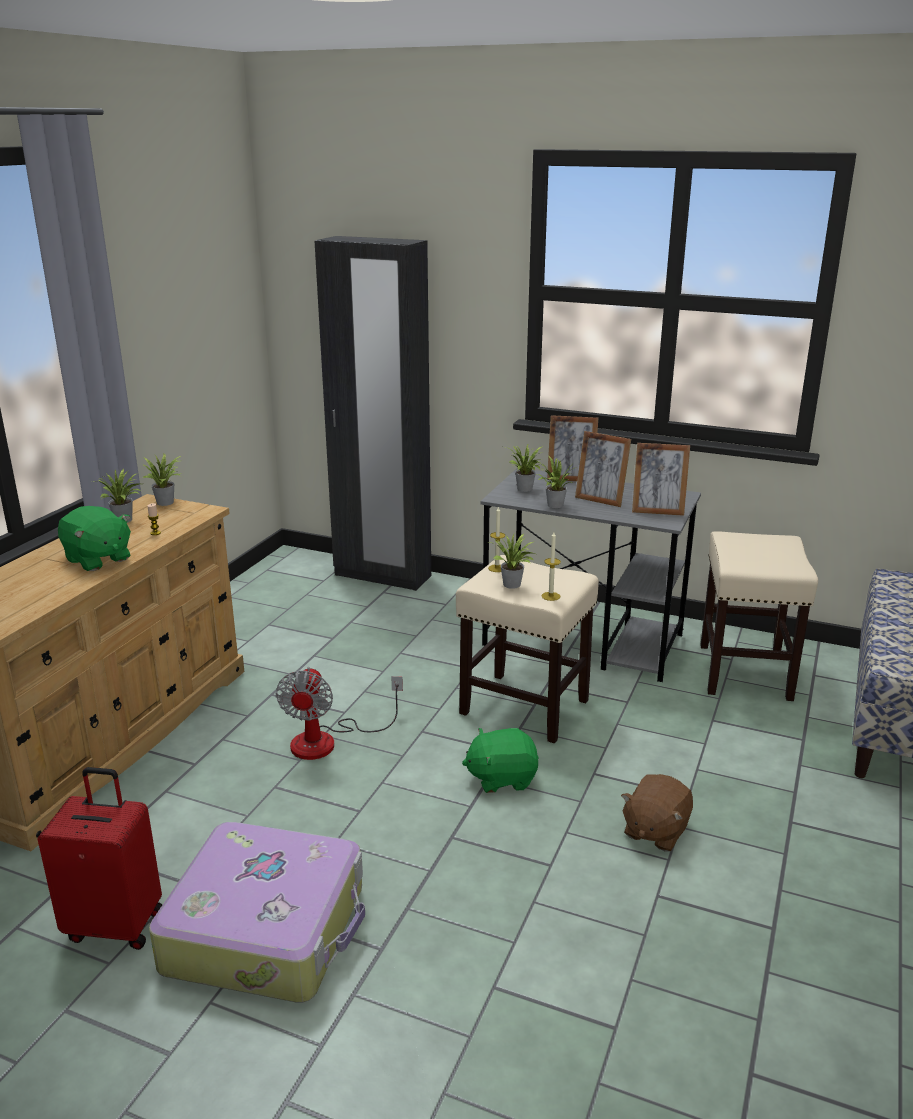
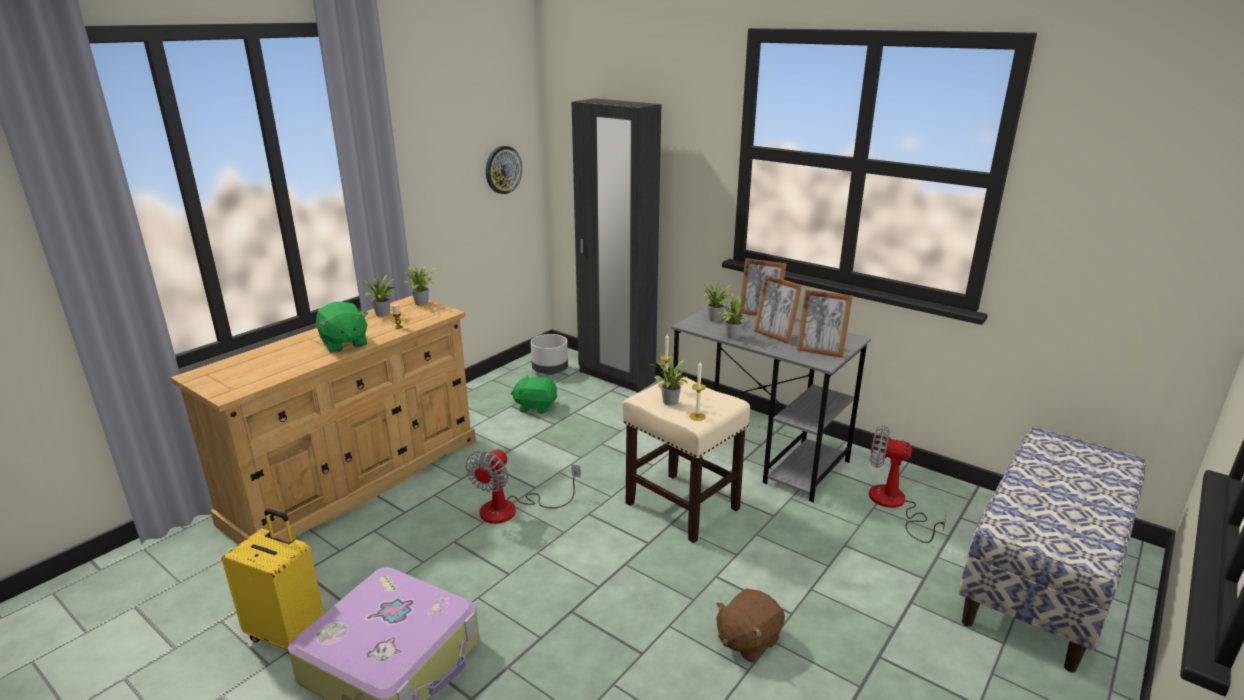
camera: 15 degrees right, 0 degrees up
red suitcase [38,767,162,950] -> yellow suitcase [222,509,324,654]
green plush toy [462,728,539,793] -> green plush toy moved to [511,375,557,414]
beige stool [700,531,818,701] -> fan [869,425,946,543]
none -> wall clock [486,146,522,194]
none -> grey planter [531,334,568,375]

